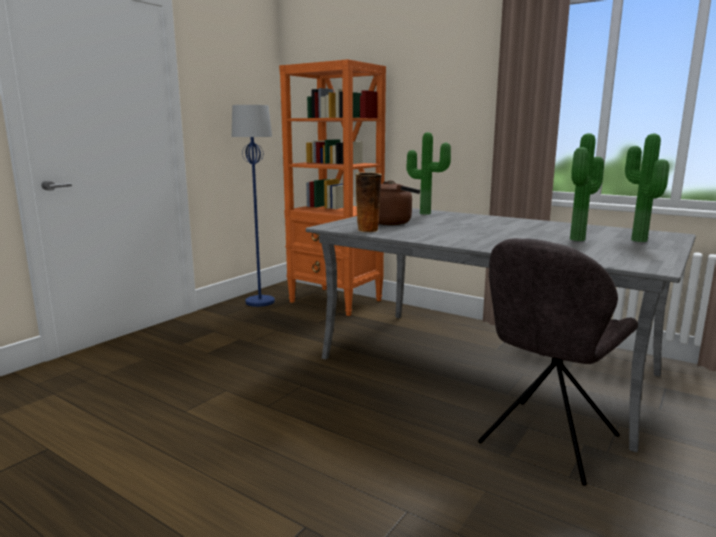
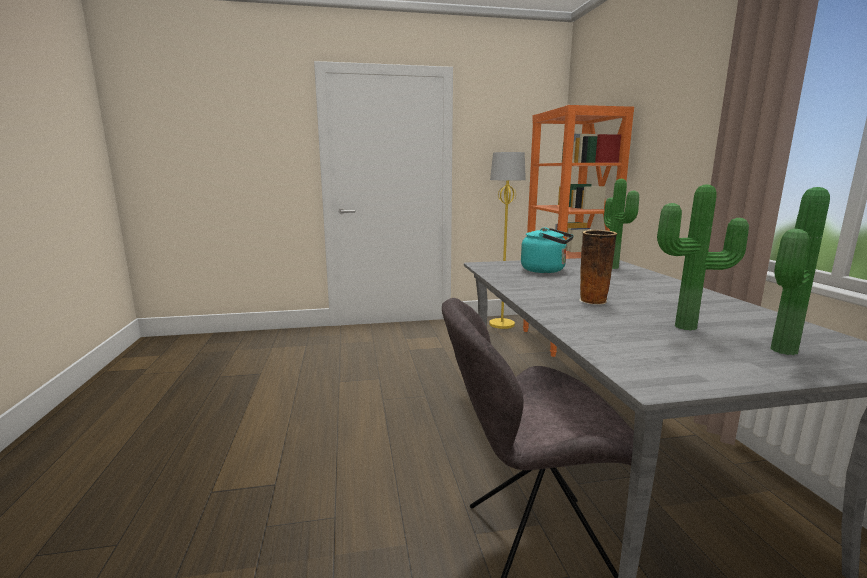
camera: 45 degrees right, 0 degrees up
blue floor lamp [232,105,275,307] -> yellow floor lamp [489,152,526,329]
vase [356,172,382,232] -> vase moved to [579,230,617,305]
brown kettle [379,181,420,225] -> turquoise kettle [521,227,574,273]

